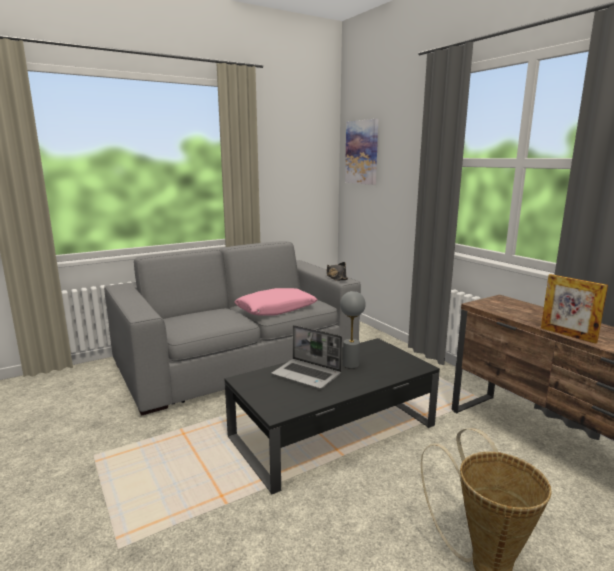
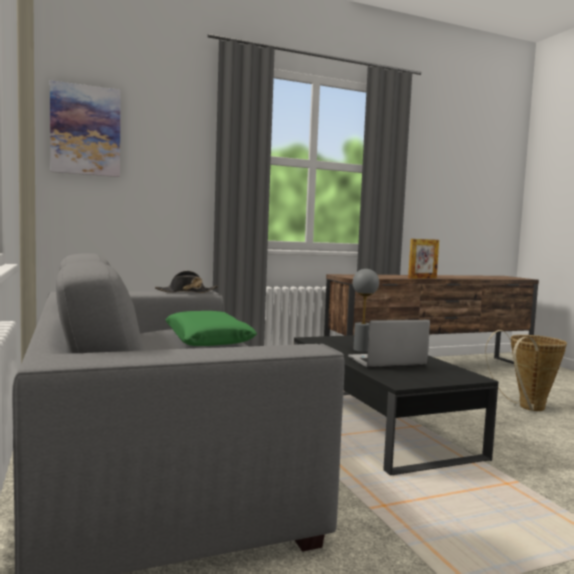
camera: 80 degrees left, 10 degrees down
pink pillow [234,288,317,316] -> green pillow [166,311,257,346]
laptop [271,325,342,389] -> laptop turned 150 degrees counterclockwise [348,320,430,369]

